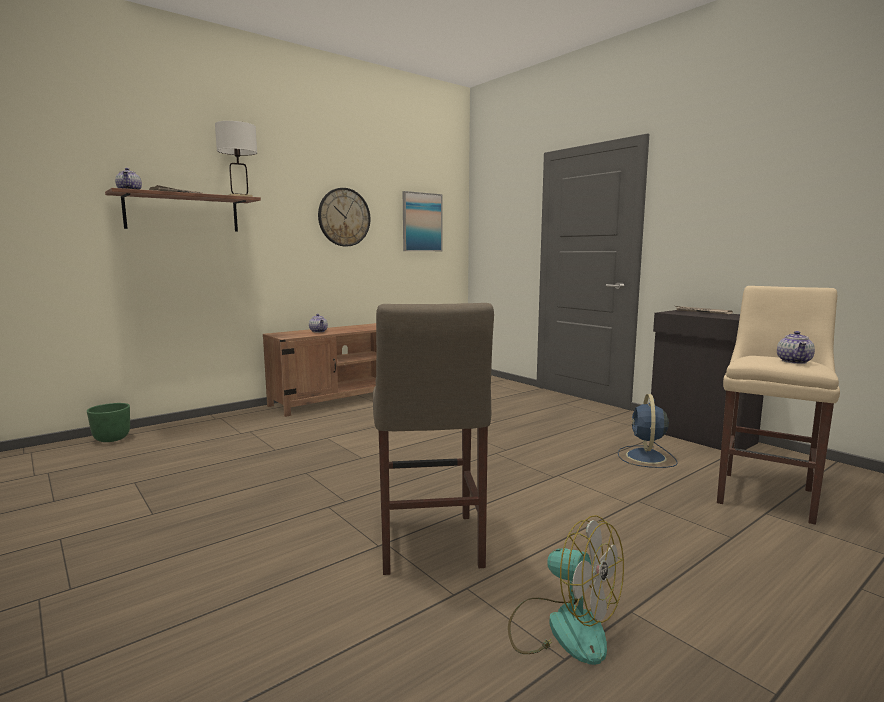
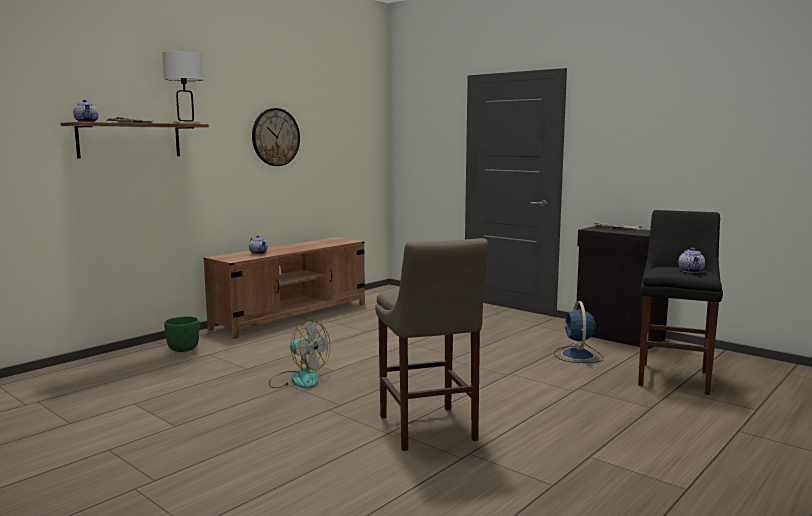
camera: 10 degrees left, 0 degrees up
green planter [87,403,130,442] -> green planter moved to [164,316,199,352]
picture [403,191,442,251] -> none
fan [508,515,624,665] -> fan moved to [269,320,330,389]
beige stool [717,286,840,525] -> black stool [638,210,723,395]

